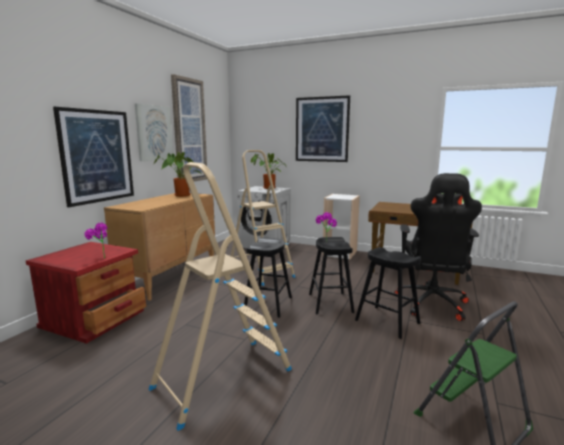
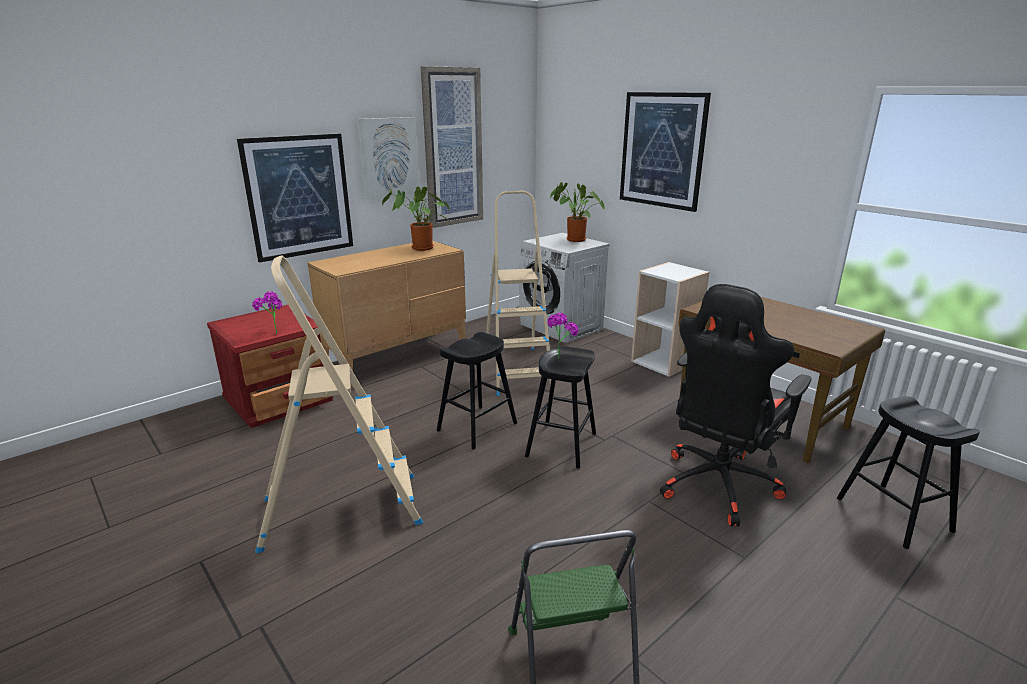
camera: 25 degrees right, 10 degrees up
black stool [355,247,421,339] -> black stool moved to [837,396,980,549]

